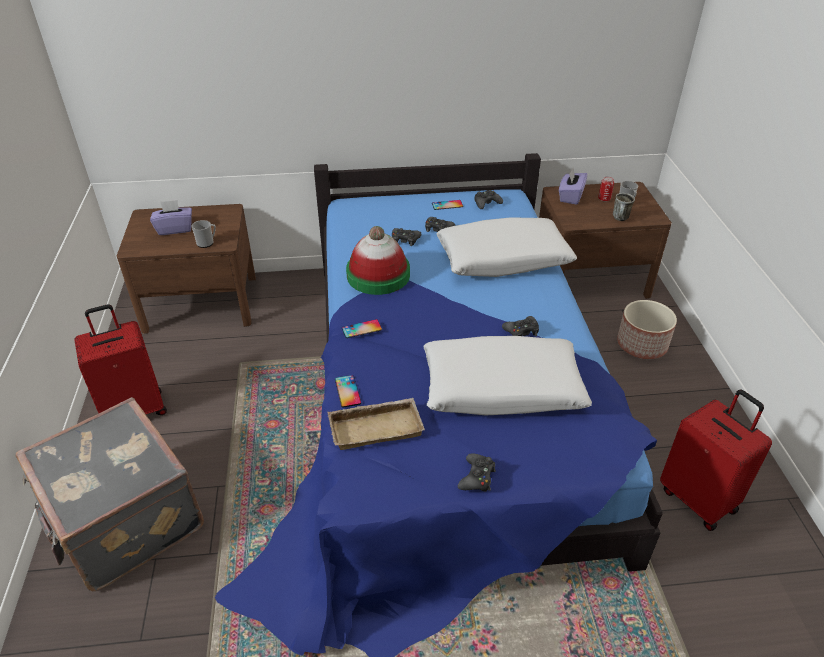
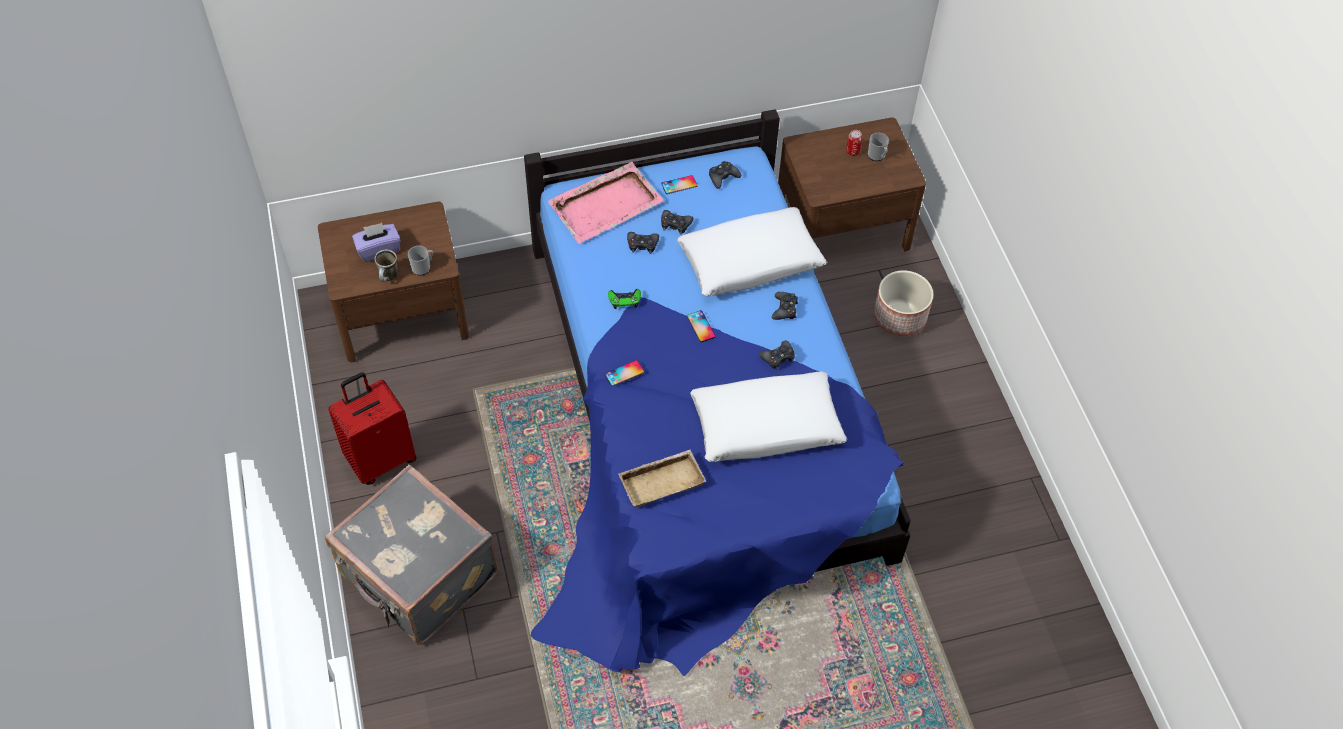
camera: 10 degrees left, 15 degrees up
phone [335,375,361,408] -> phone moved to [687,310,716,342]
hat [346,226,410,295] -> green game controller [608,289,641,309]
black game controller [458,453,496,491] -> black game controller moved to [772,292,798,320]
purple tissue box [559,168,588,205] -> none
mug [613,193,635,221] -> mug moved to [375,250,399,282]
red suitcase [660,390,772,531] -> none
none -> pink tray [548,162,664,244]

